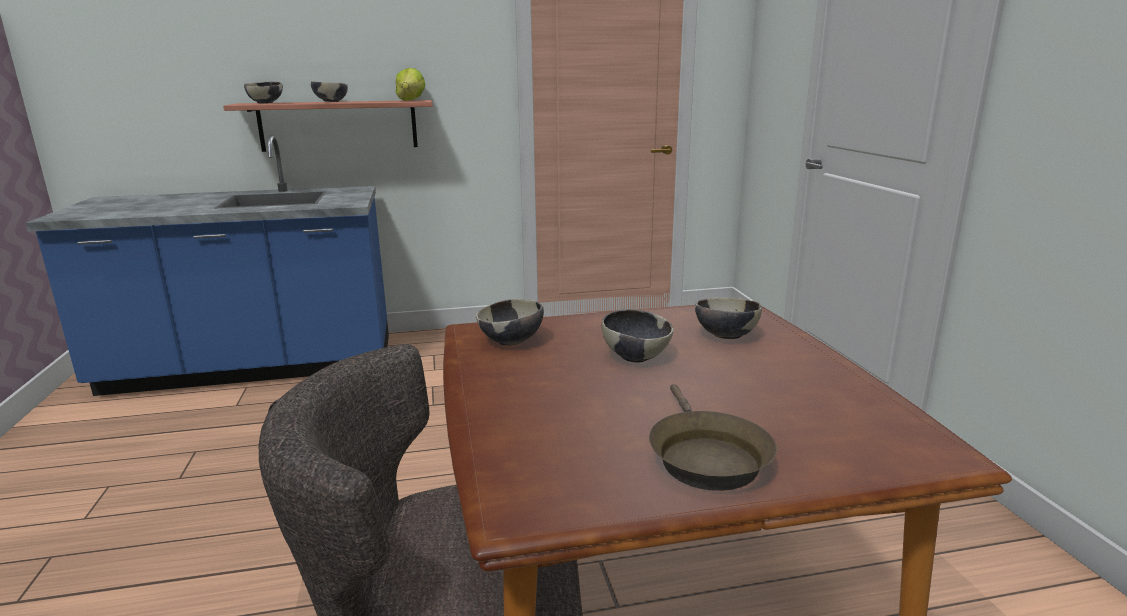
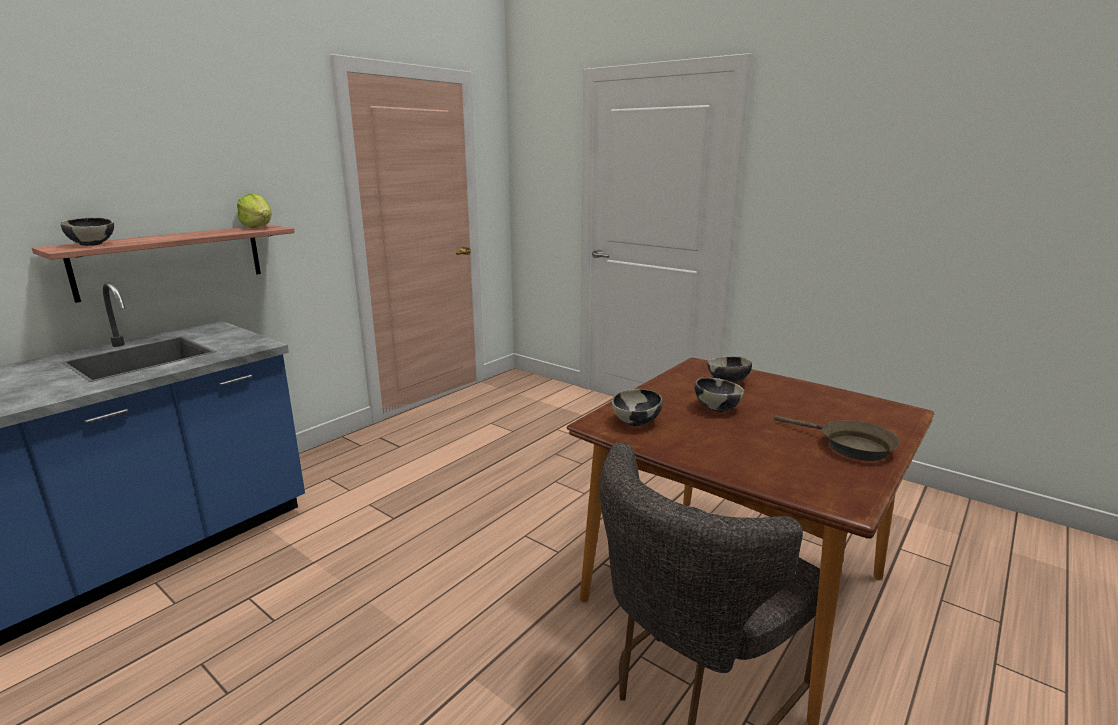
camera: 40 degrees left, 0 degrees up
bowl [311,81,348,102] -> none

